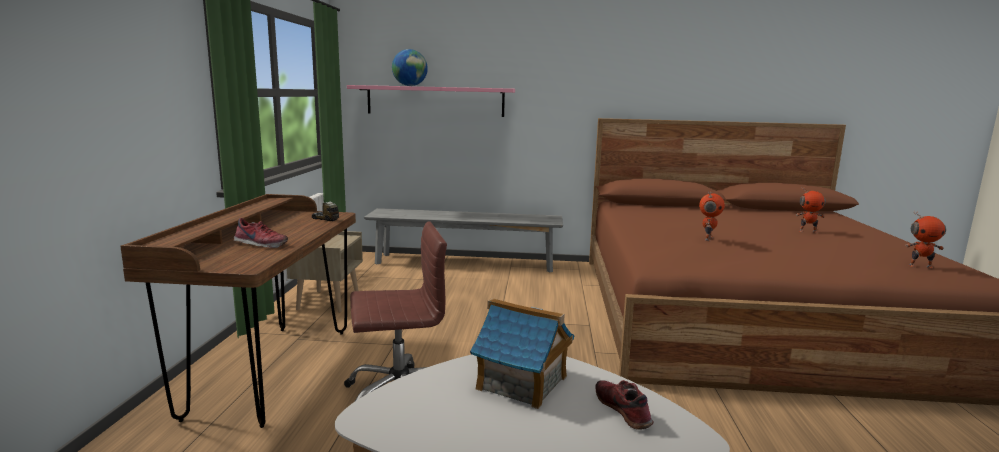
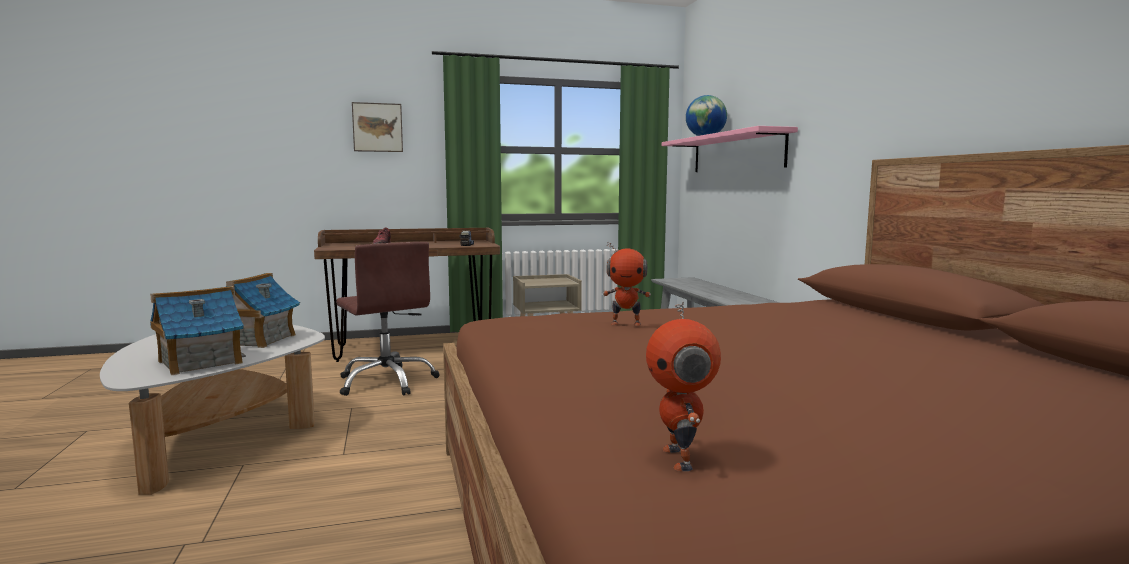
camera: 70 degrees right, 5 degrees down
shoe [595,380,654,430] -> toy house [150,286,246,375]
toy robot [796,188,826,233] -> none
none -> picture [352,102,403,152]

